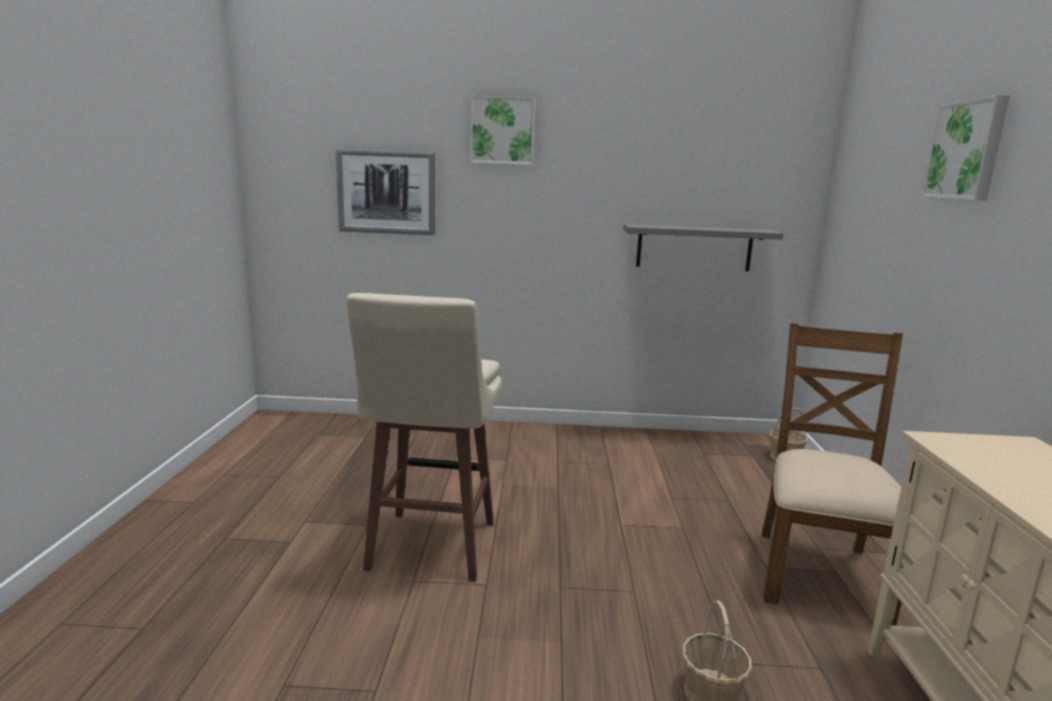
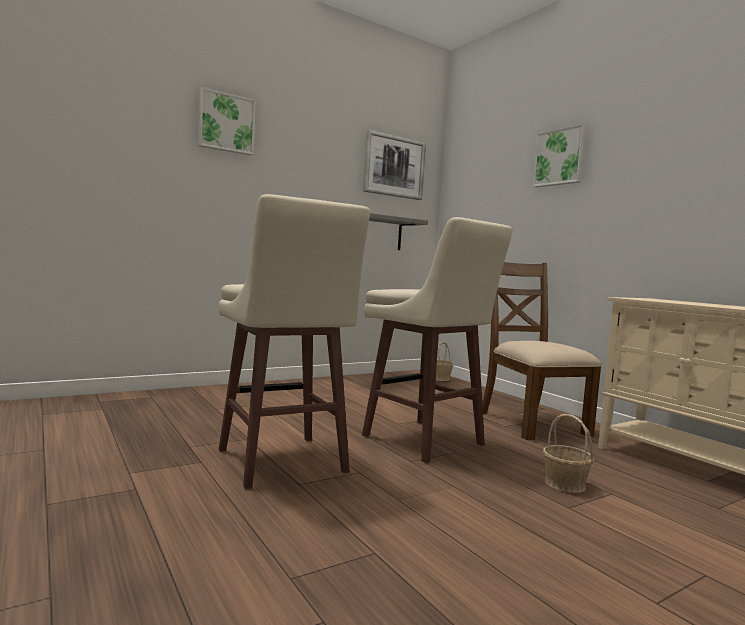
camera: 35 degrees left, 10 degrees down
picture [336,149,435,235] -> picture moved to [363,129,426,200]
none -> beige stool [362,217,513,463]

